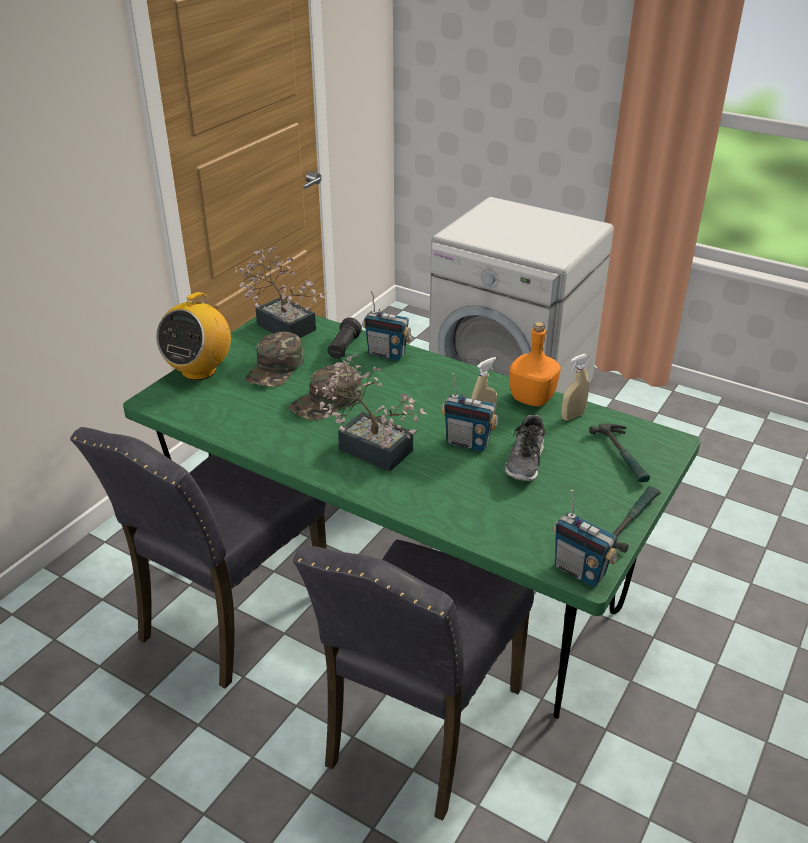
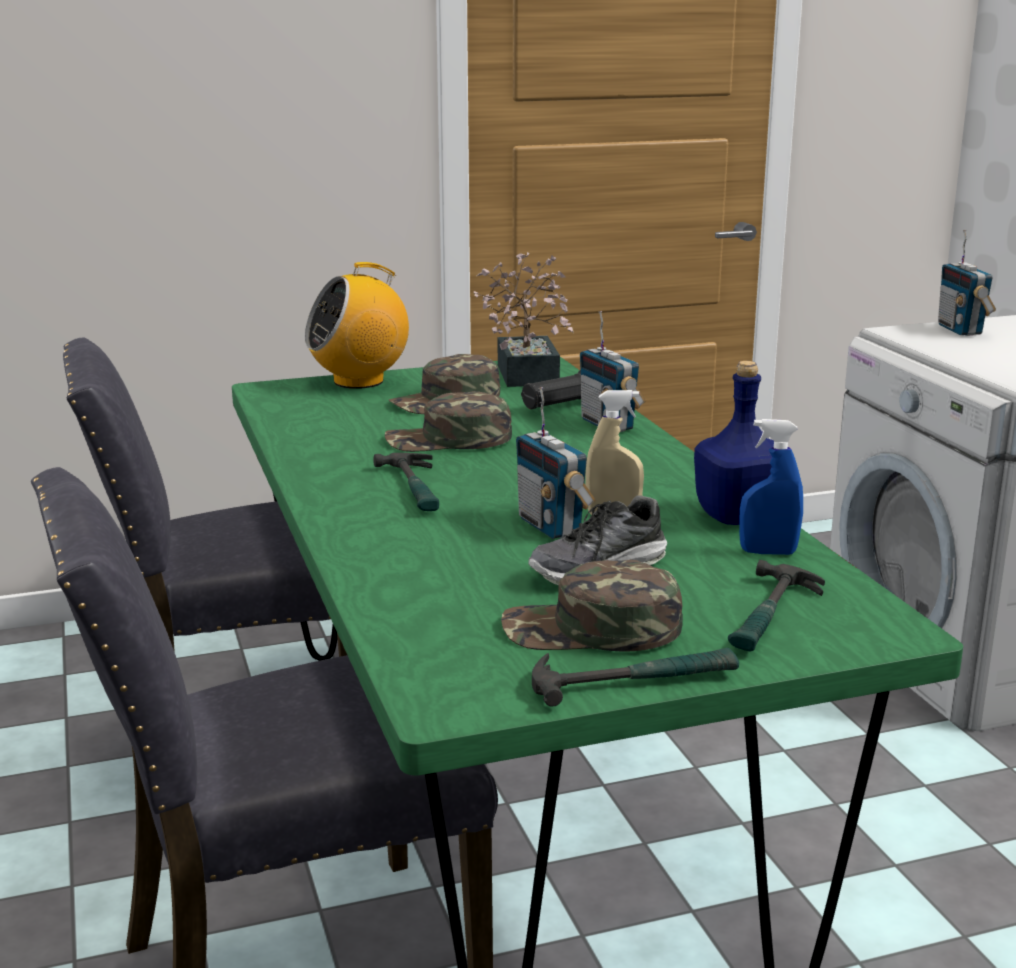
camera: 40 degrees right, 15 degrees down
potted plant [314,354,427,471] -> hammer [373,453,439,511]
orange bottle [509,322,561,407] -> blue bottle [694,361,774,525]
radio [553,490,618,587] -> radio moved to [938,230,996,336]
beige spray bottle [561,354,589,421] -> blue spray bottle [739,419,803,555]
none -> green cap [501,560,683,651]

